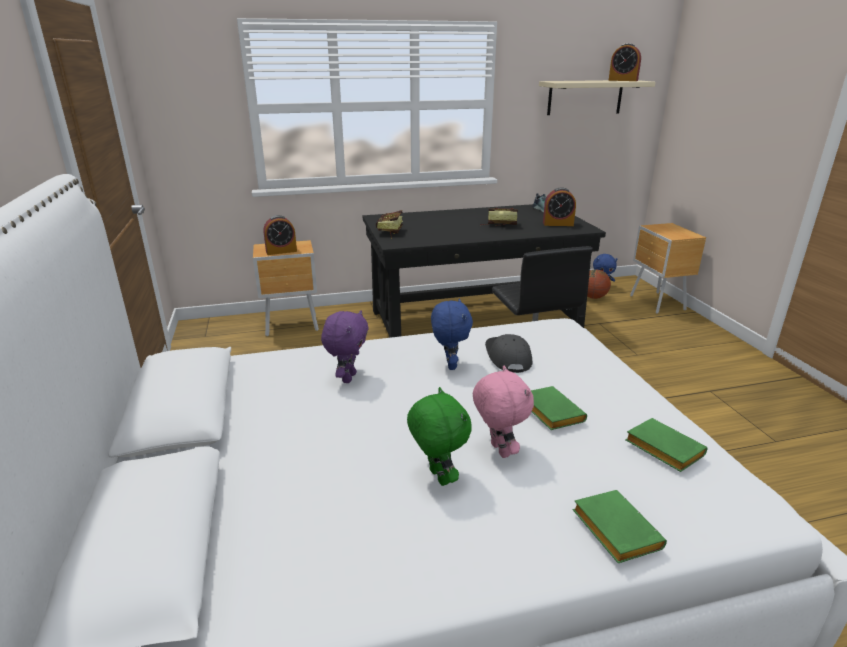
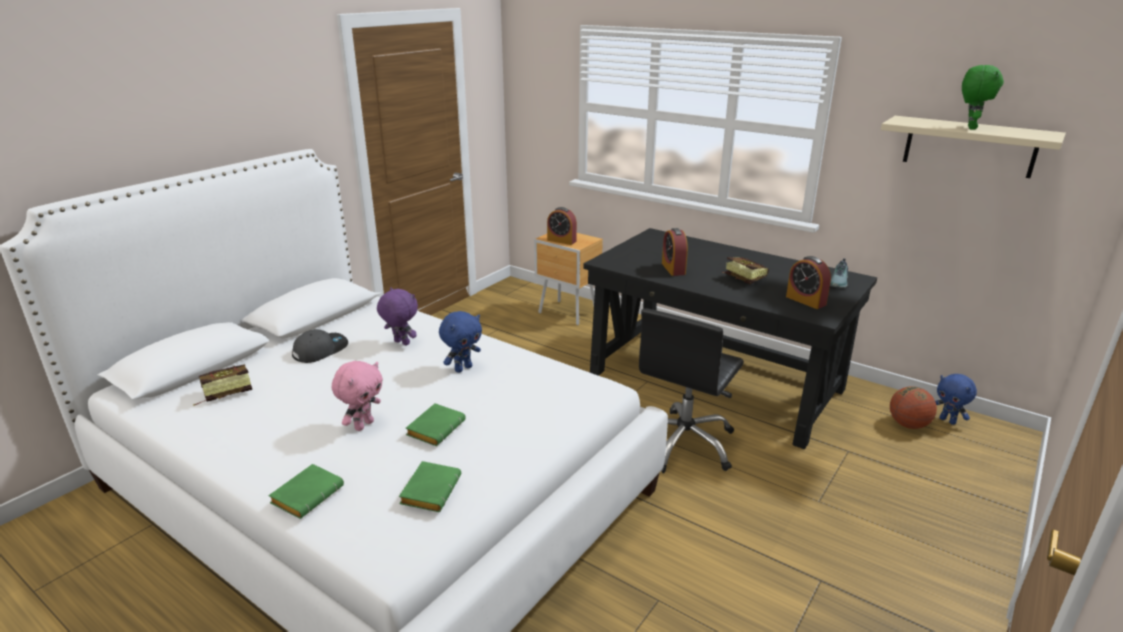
camera: 50 degrees right, 0 degrees up
purple plush toy [321,310,369,383] -> purple plush toy turned 120 degrees counterclockwise [377,287,418,345]
book [376,210,403,239] -> book moved to [193,364,252,406]
green plush toy [407,387,472,486] -> green plush toy moved to [962,65,1004,130]
grey cap [485,334,532,373] -> grey cap moved to [292,329,348,363]
alarm clock [608,43,641,81] -> alarm clock moved to [662,228,688,276]
brown nightstand [630,223,706,314] -> none

